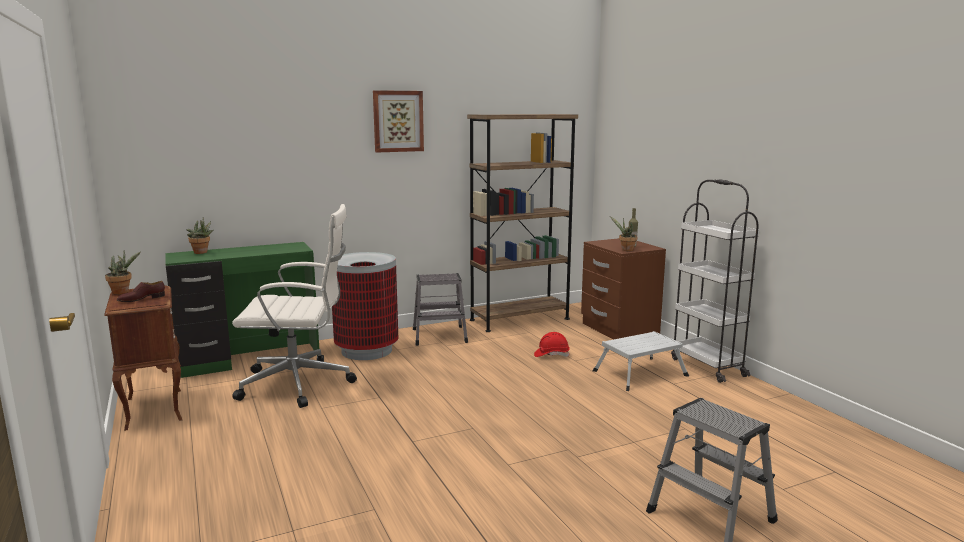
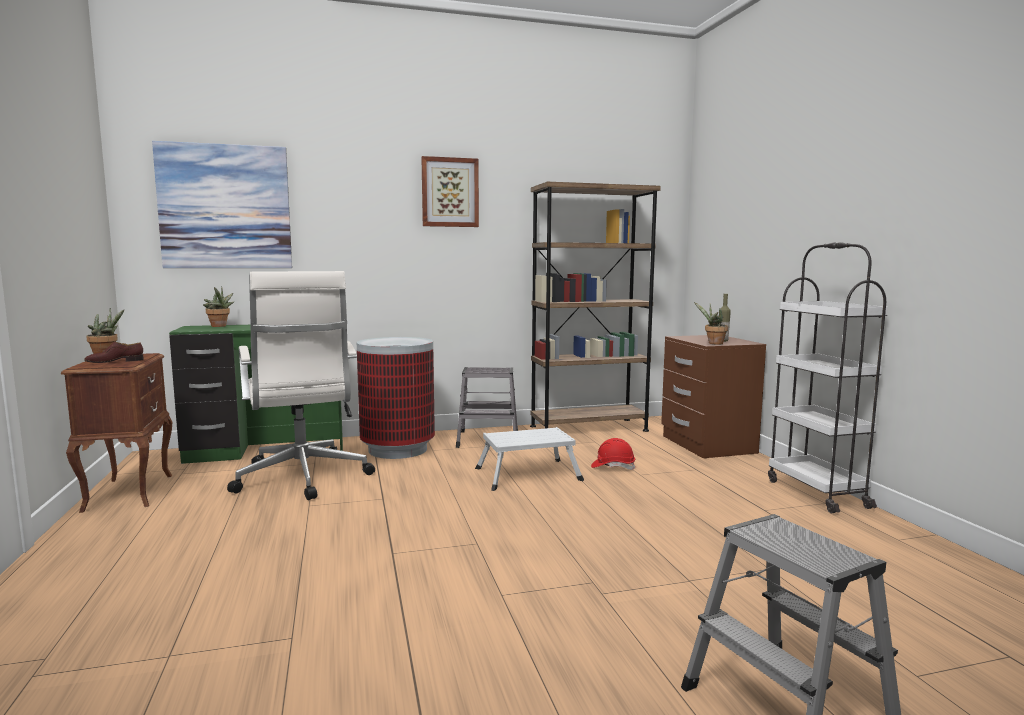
camera: 10 degrees right, 5 degrees down
white office chair [232,204,357,408] -> white office chair turned 60 degrees clockwise [227,271,375,500]
white step ladder [592,331,689,391] -> white step ladder moved to [475,427,584,491]
none -> picture [152,141,292,268]

